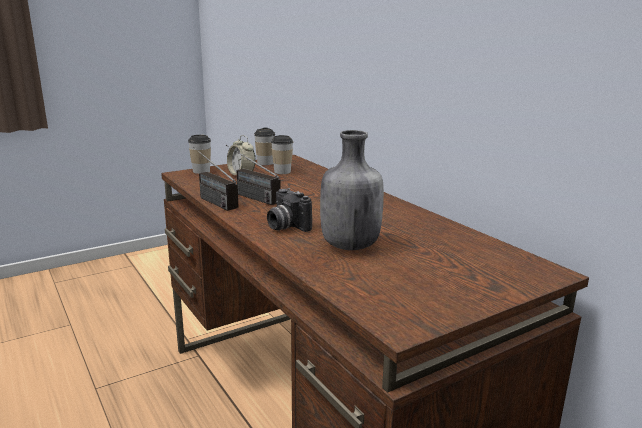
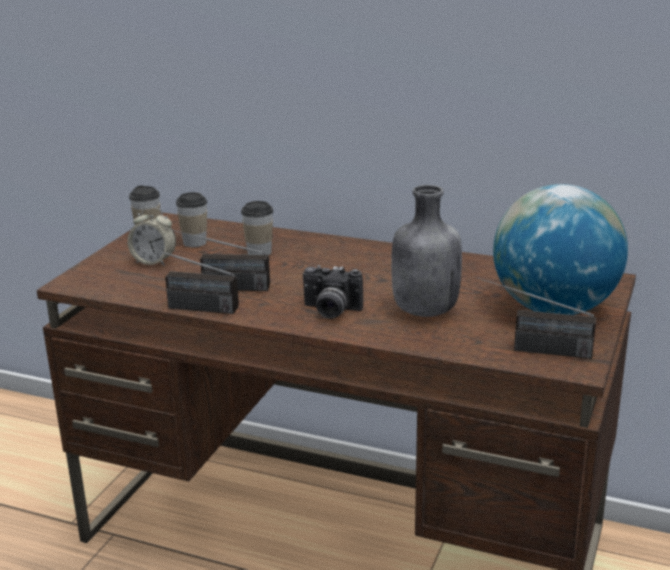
camera: 35 degrees left, 5 degrees up
cup [188,135,211,174] -> cup moved to [241,201,273,255]
none -> radio [478,277,596,359]
none -> globe [493,184,628,315]

